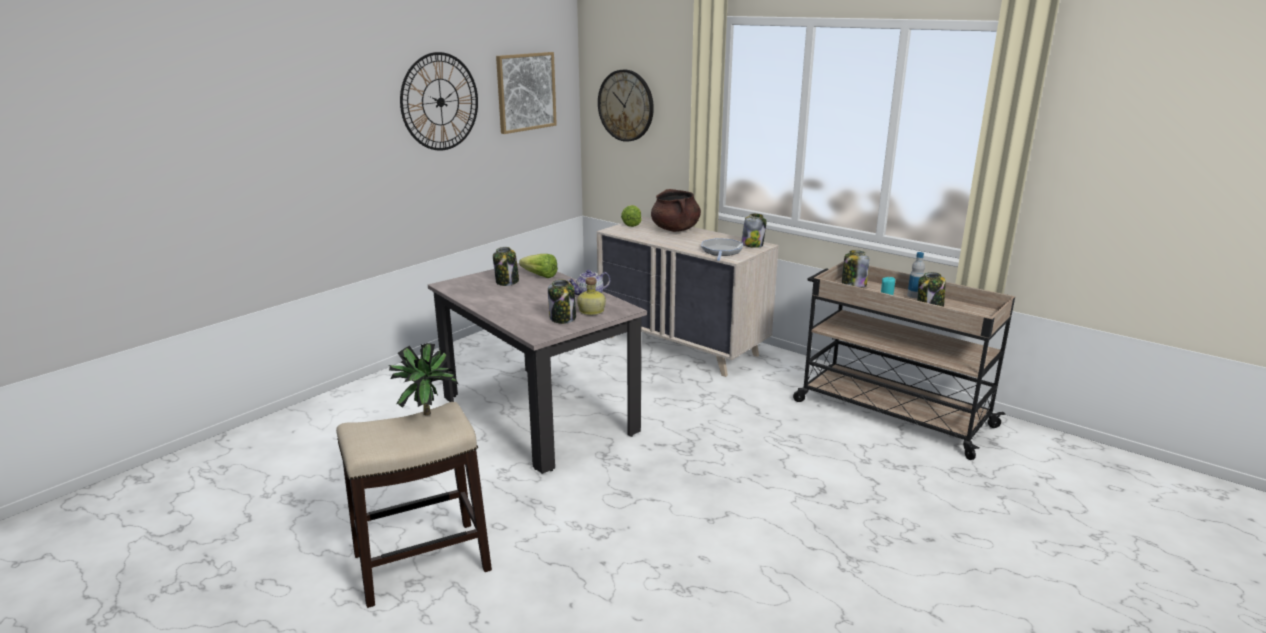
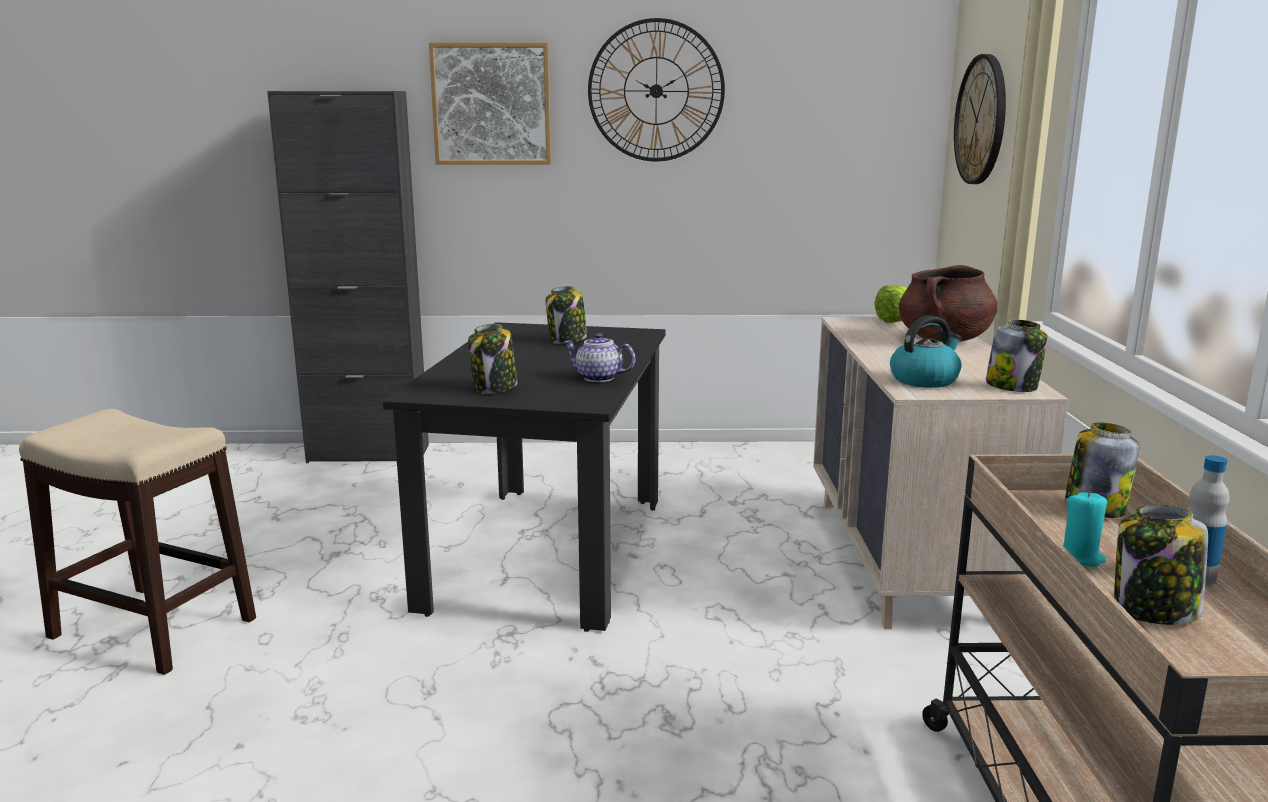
camera: 50 degrees right, 5 degrees down
potted plant [389,343,458,415] -> none
beige dining table [428,263,647,474] -> black dining table [383,322,666,632]
picture [496,52,557,134] -> picture moved to [429,43,551,165]
lettuce [519,254,558,278] -> none
bottle [577,277,606,315] -> none
frying pan [701,238,743,261] -> kettle [890,316,962,388]
none -> black cabinet [267,91,429,463]

